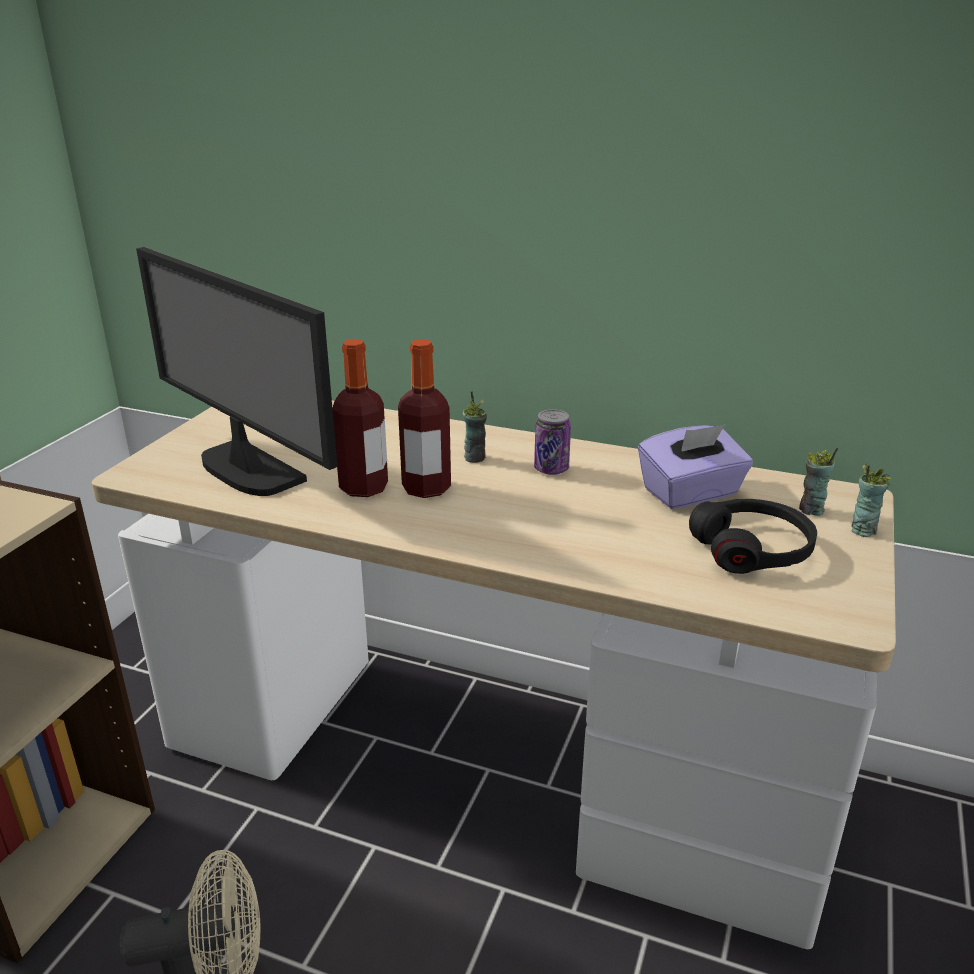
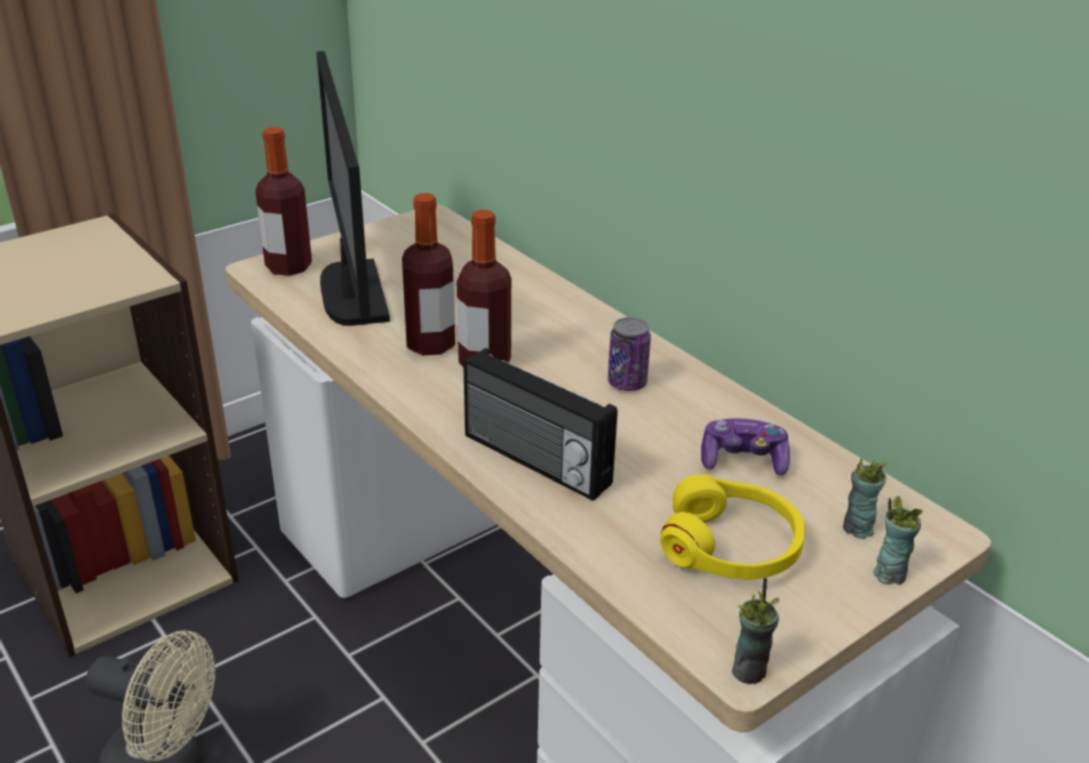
camera: 30 degrees right, 5 degrees up
cup [463,391,487,463] -> cup moved to [732,578,779,684]
purple tissue box [638,425,753,509] -> game controller [701,418,790,476]
black headphones [689,499,817,574] -> yellow headphones [660,474,805,580]
none -> bottle [255,127,312,276]
none -> radio [463,348,617,501]

